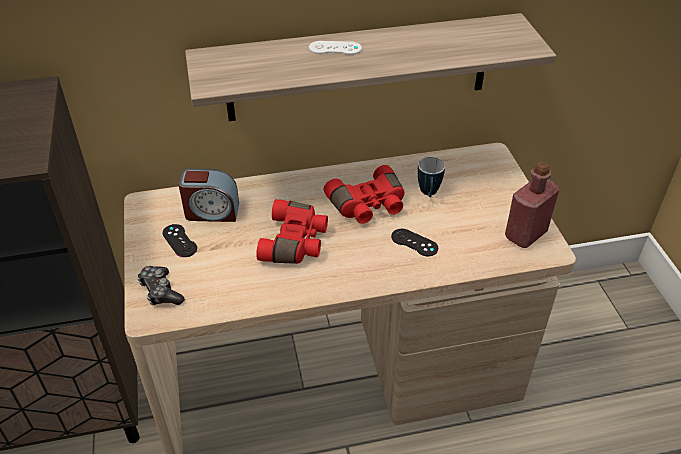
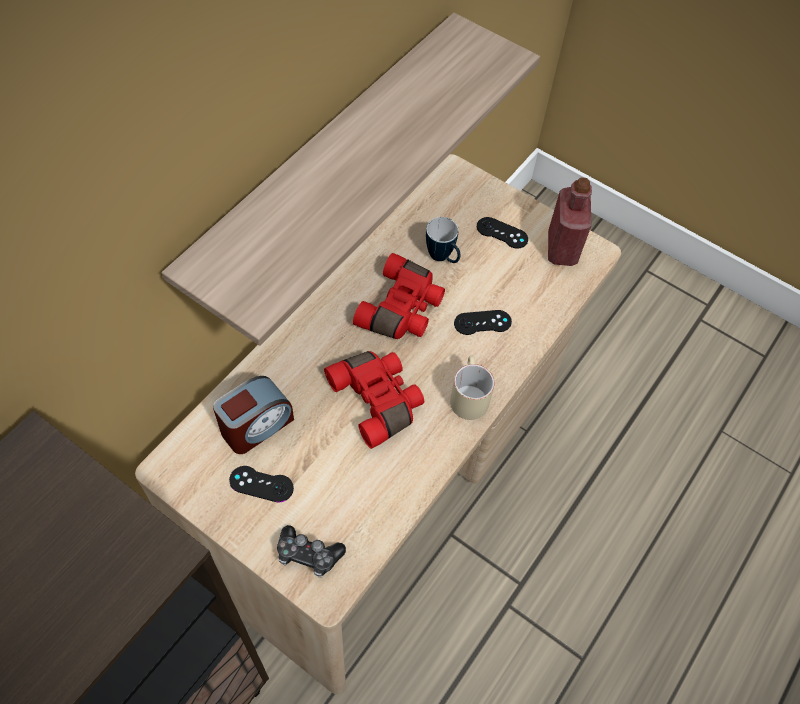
camera: 45 degrees left, 15 degrees up
white game controller [309,41,362,55] -> none
none -> beige mug [450,356,495,420]
none -> black game controller [477,217,528,249]

